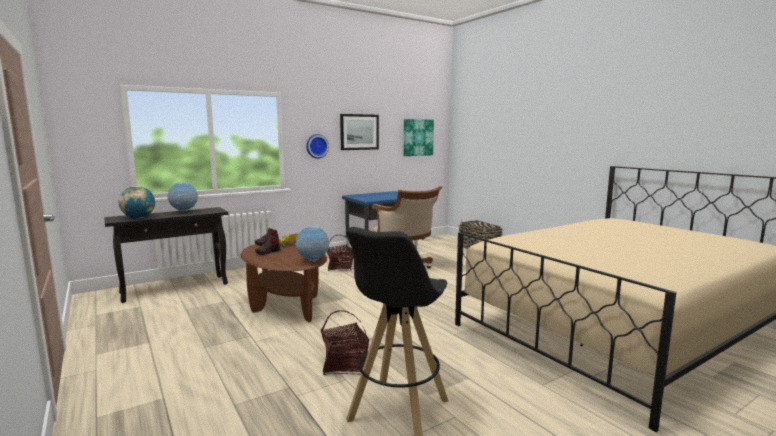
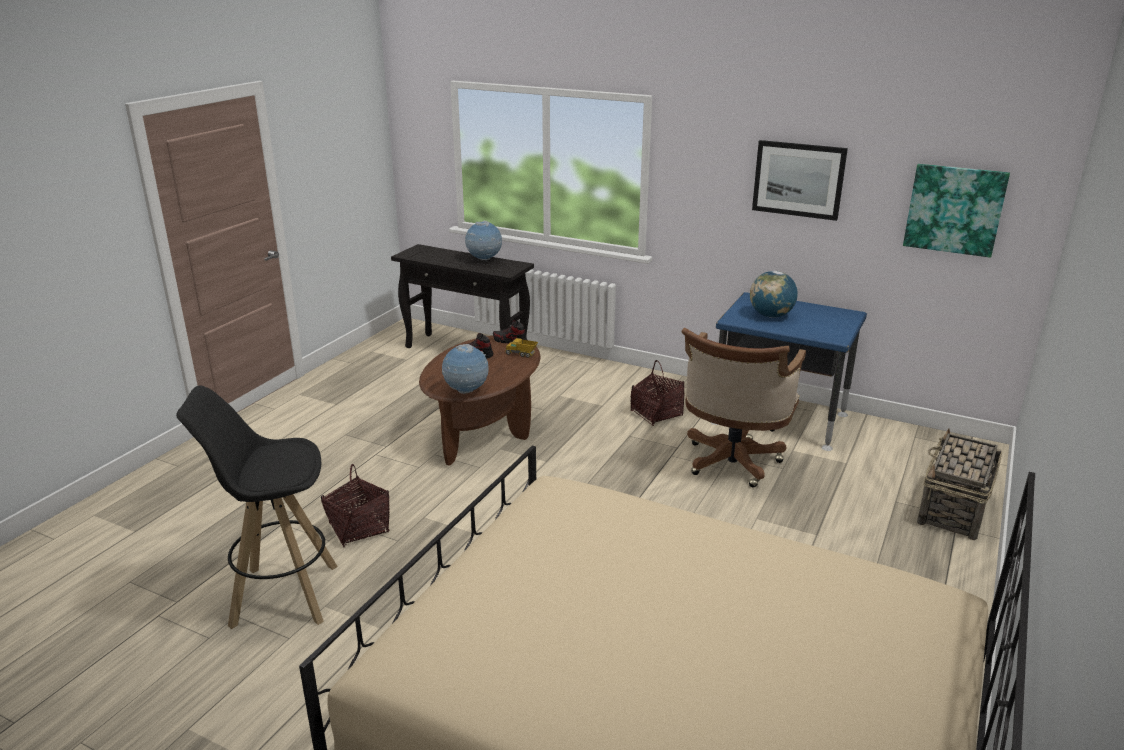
camera: 60 degrees right, 15 degrees up
globe [119,186,155,218] -> globe moved to [750,271,798,318]
wall clock [306,134,329,159] -> none

